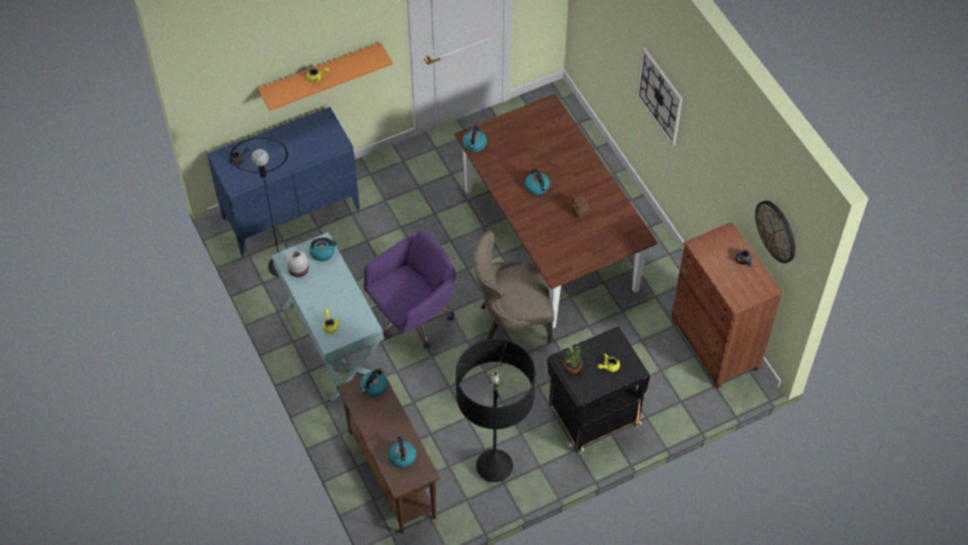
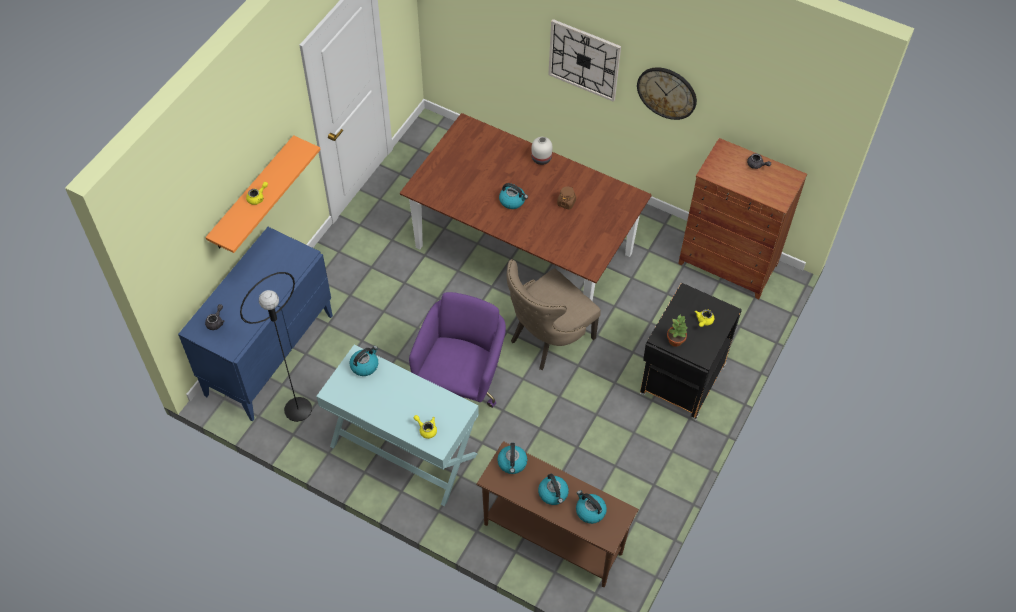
camera: 35 degrees left, 0 degrees up
white vase [287,250,309,277] -> white vase moved to [531,137,552,165]
black floor lamp [456,339,536,482] -> none
kettle [463,126,487,152] -> kettle moved to [538,474,569,505]
wall clock [755,201,795,263] -> wall clock moved to [637,67,697,120]

